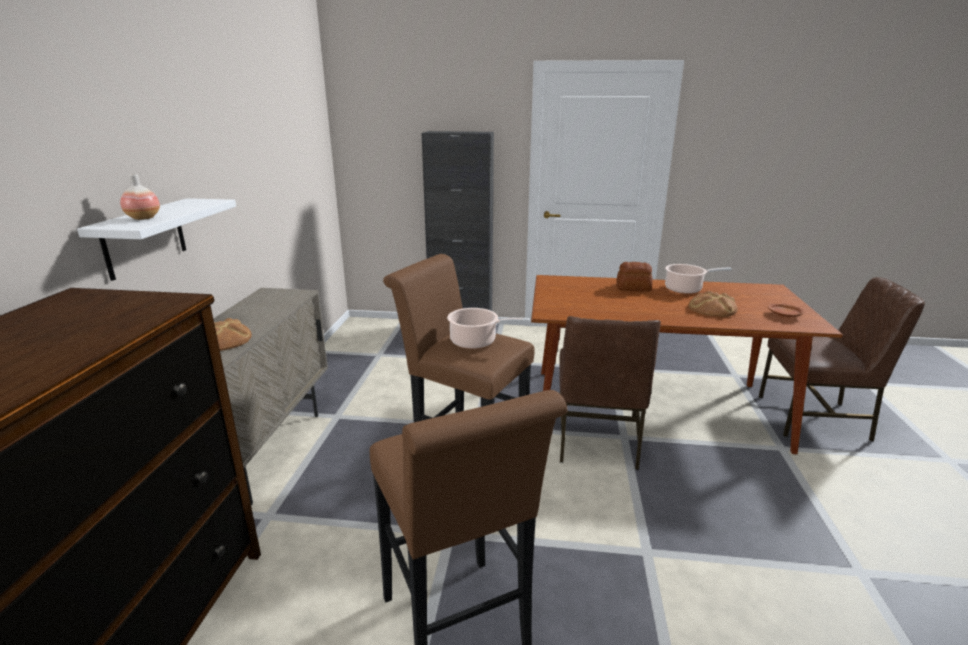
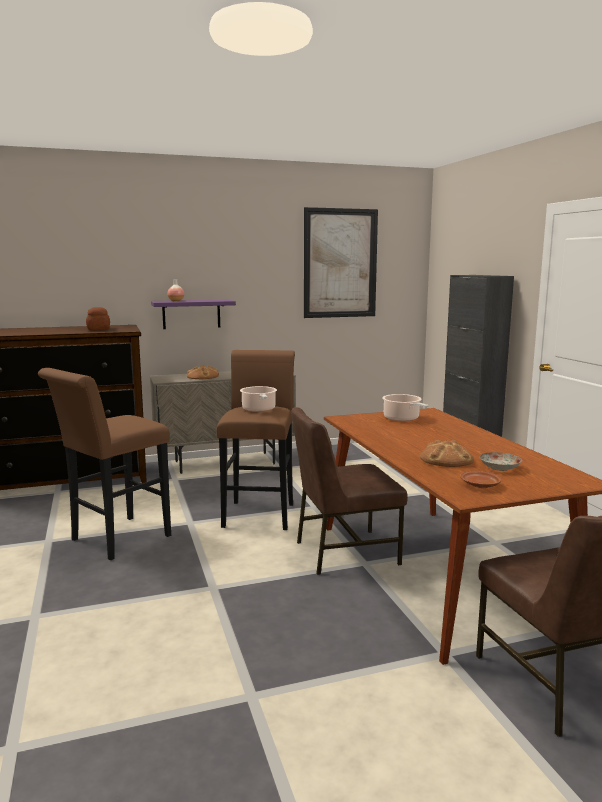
camera: 65 degrees right, 10 degrees down
white shelf [77,198,236,281] -> purple shelf [151,300,236,329]
bread [616,262,653,292] -> bread moved to [86,307,110,331]
cooking pot [665,264,732,294] -> cooking pot moved to [382,394,429,422]
none -> picture [304,207,378,318]
none -> plate [480,452,522,471]

